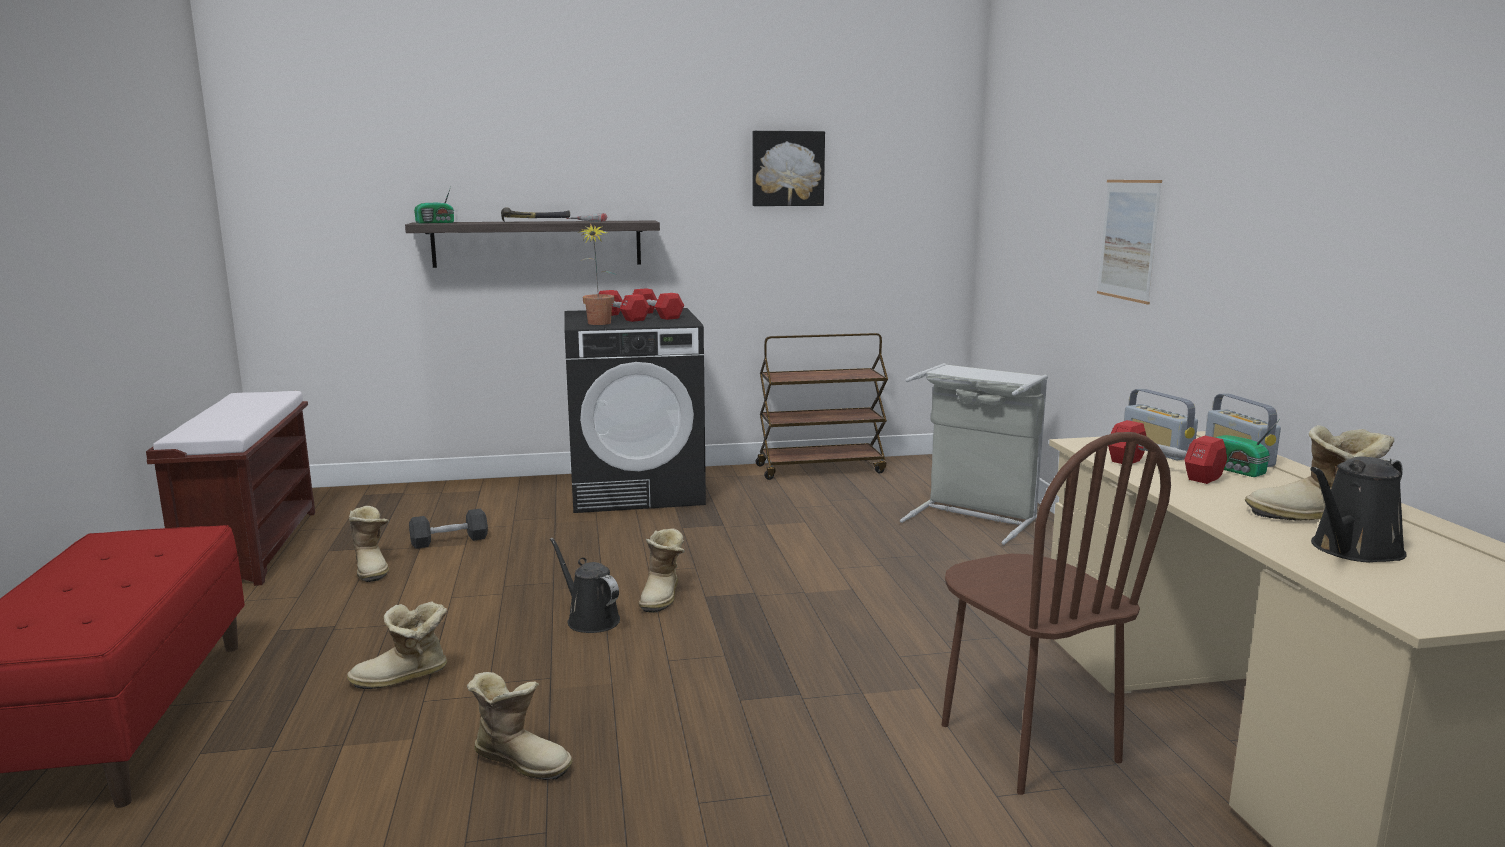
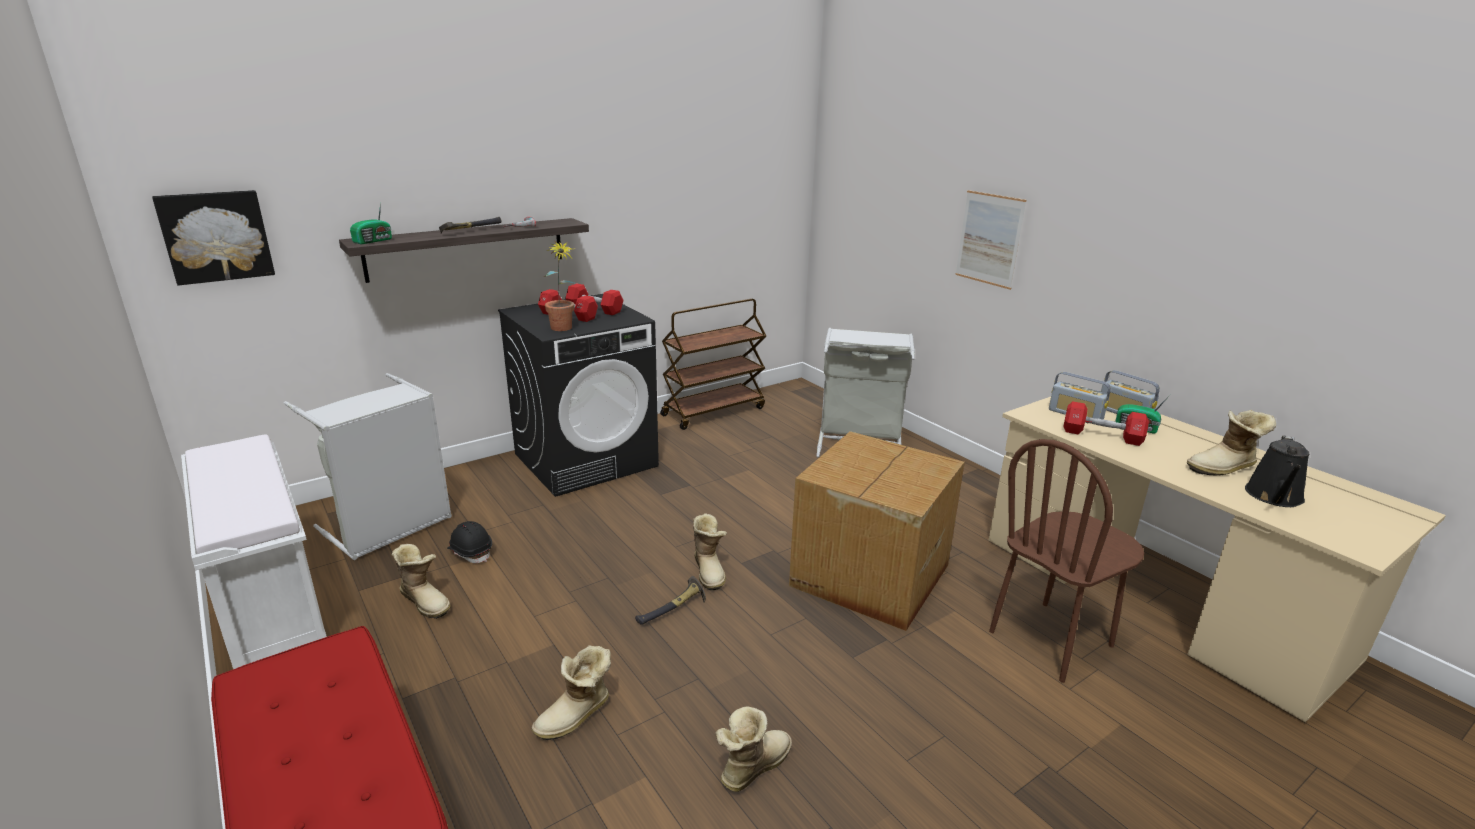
camera: 25 degrees left, 10 degrees up
brown bench [146,391,315,586] -> white bench [181,434,327,669]
black dumbbell [409,508,488,549] -> black hard hat [447,521,492,563]
boot [467,672,573,780] -> boot turned 45 degrees counterclockwise [715,706,792,792]
black watering can [550,538,620,633] -> hammer [635,576,706,625]
picture [753,131,825,206] -> picture moved to [152,190,275,286]
brown chair [942,432,1171,795] -> brown chair turned 105 degrees clockwise [989,439,1144,683]
none -> grey laundry basket [284,373,452,560]
none -> cardboard box [789,431,965,631]

